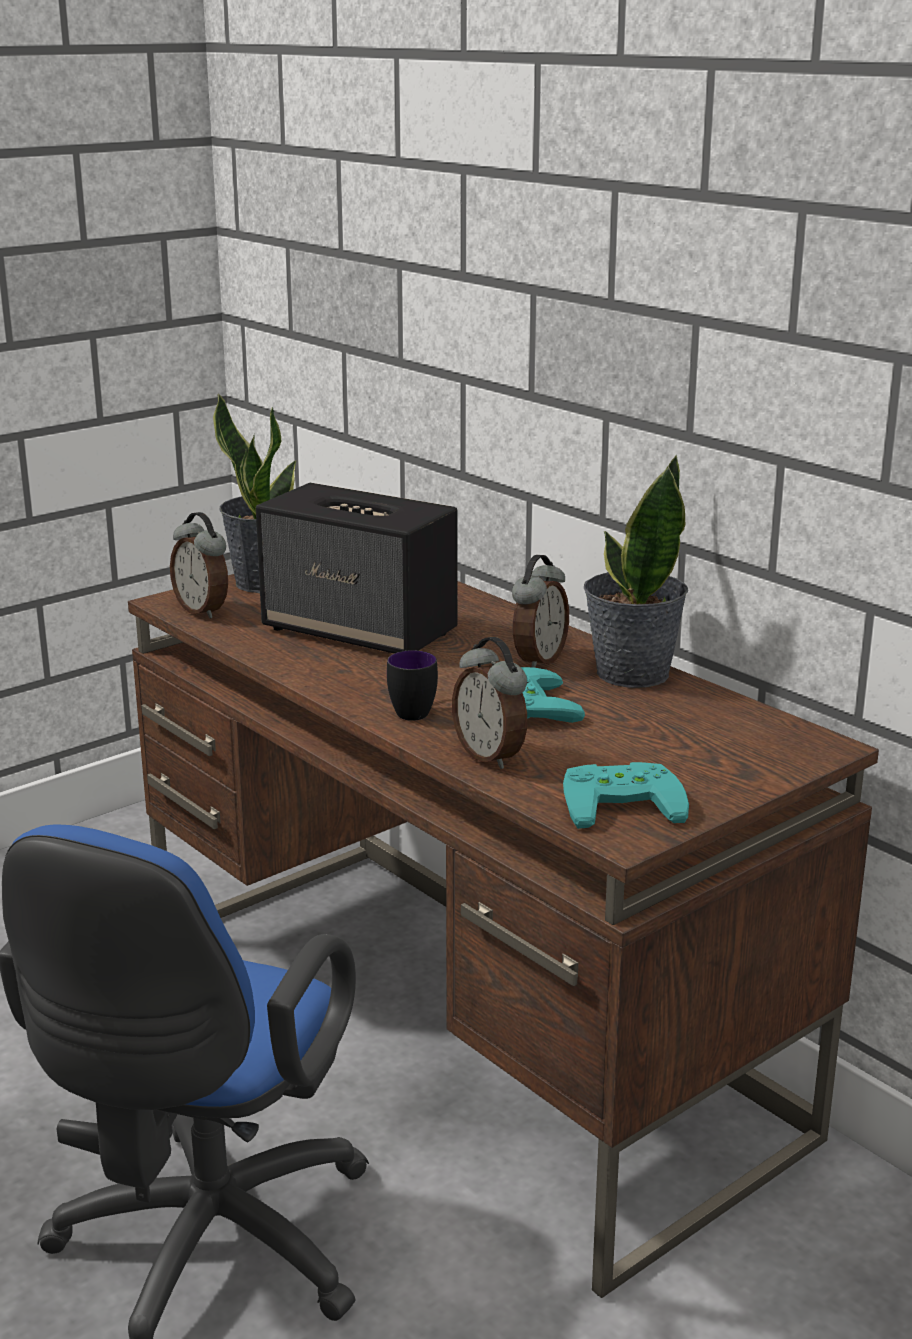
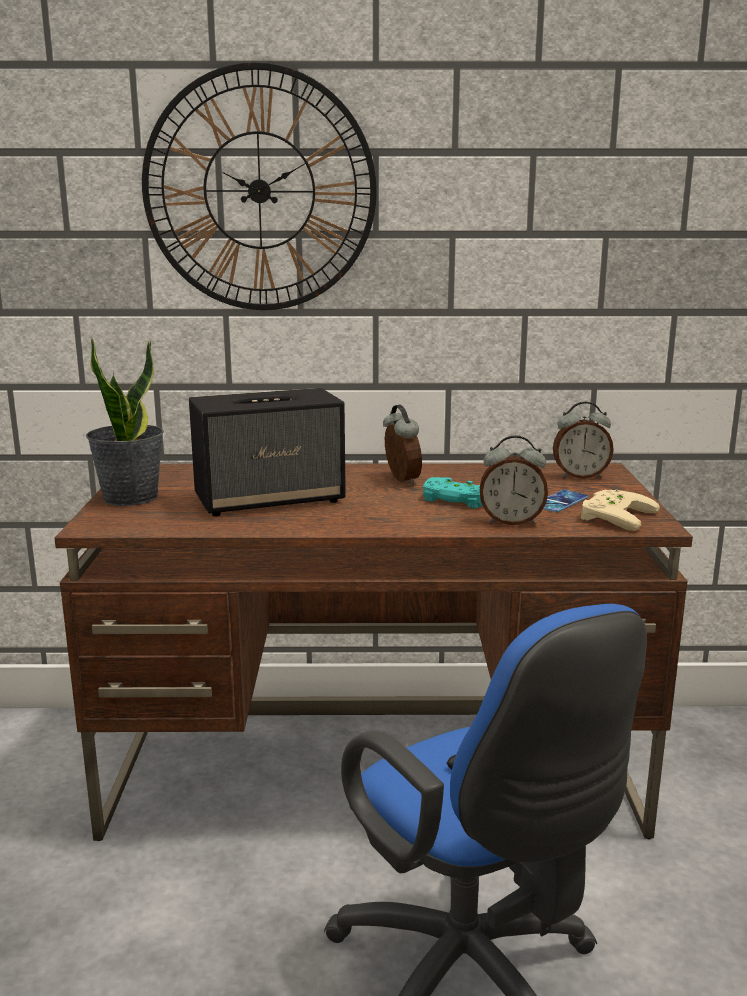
camera: 50 degrees left, 5 degrees down
alarm clock [170,512,228,619] -> alarm clock moved to [553,401,614,479]
mug [387,650,438,721] -> none
turquoise game controller [563,762,689,829] -> beige game controller [581,490,660,531]
potted plant [584,454,688,688] -> none
none -> wall clock [142,62,377,310]
none -> phone [543,490,588,512]

